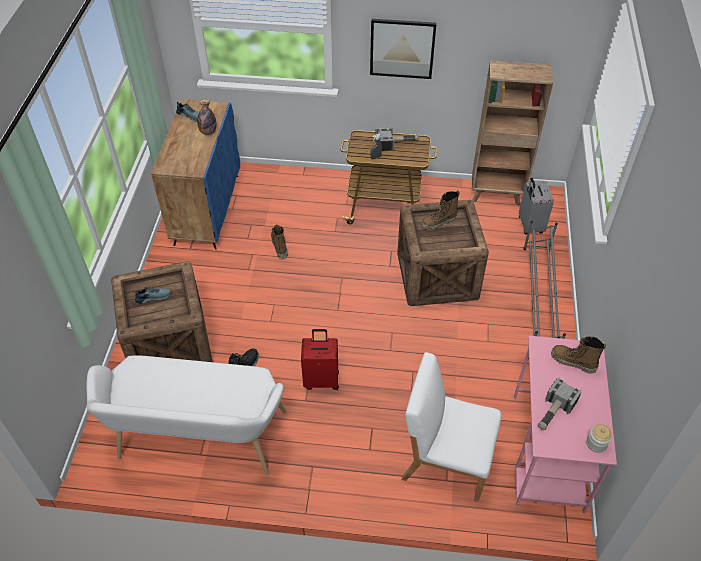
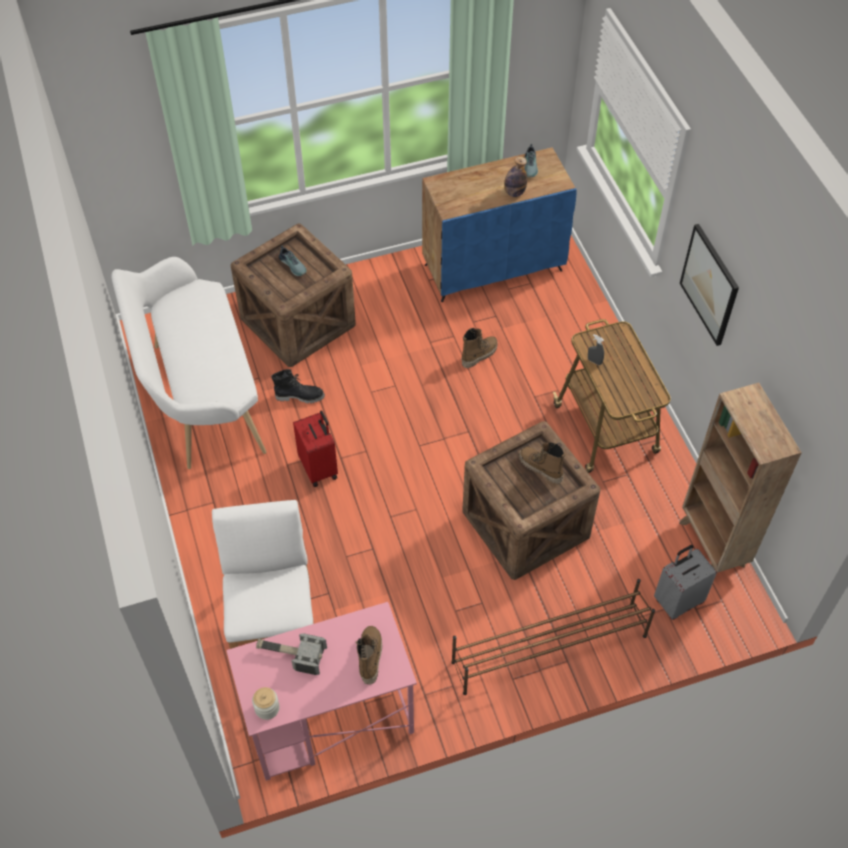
camera: 65 degrees right, 5 degrees up
hammer [375,127,419,151] -> none
grey shoe rack [523,220,566,339] -> brown shoe rack [451,579,655,695]

